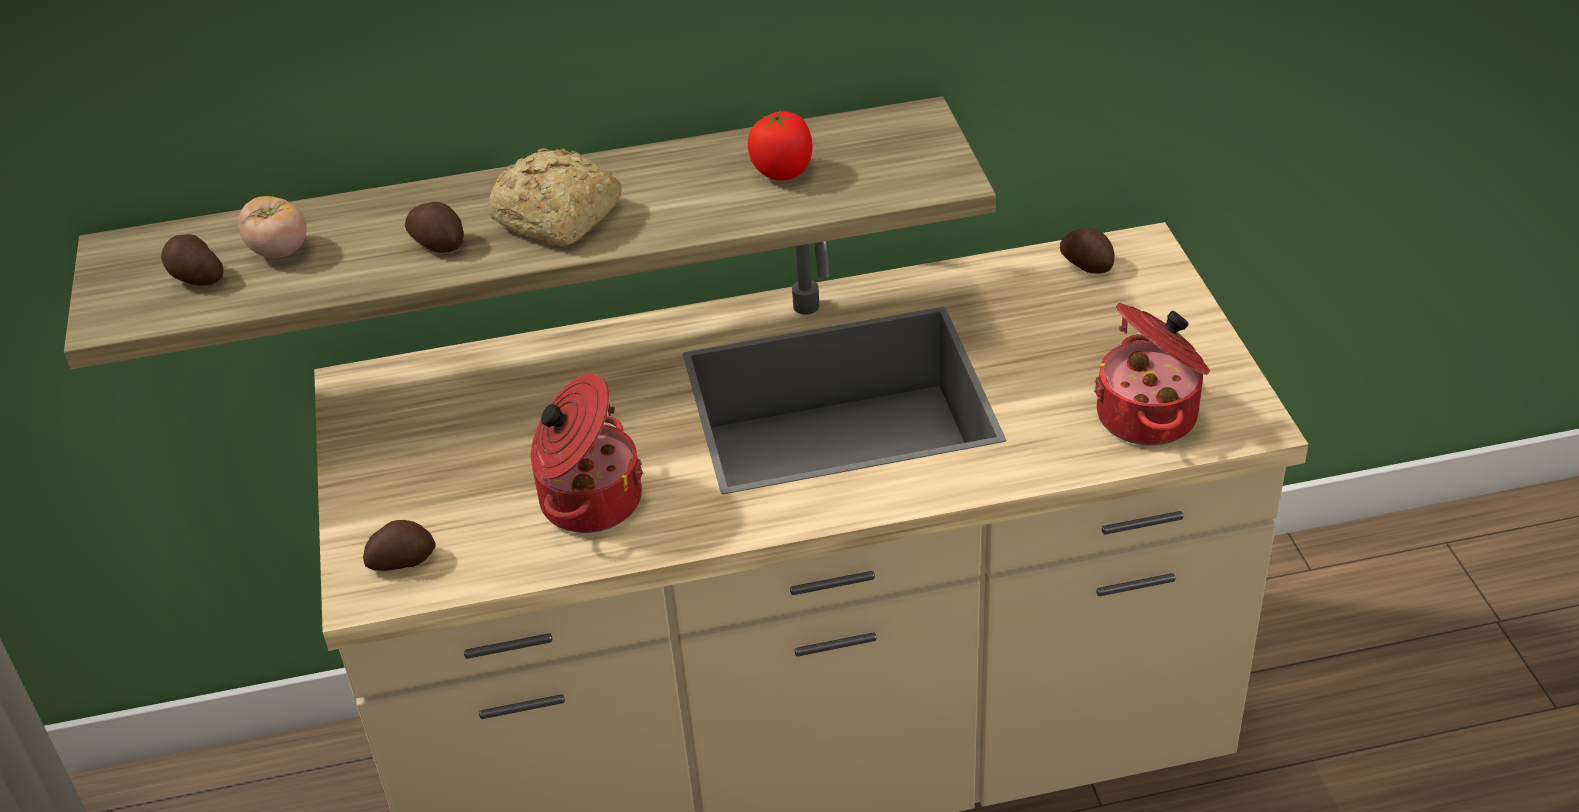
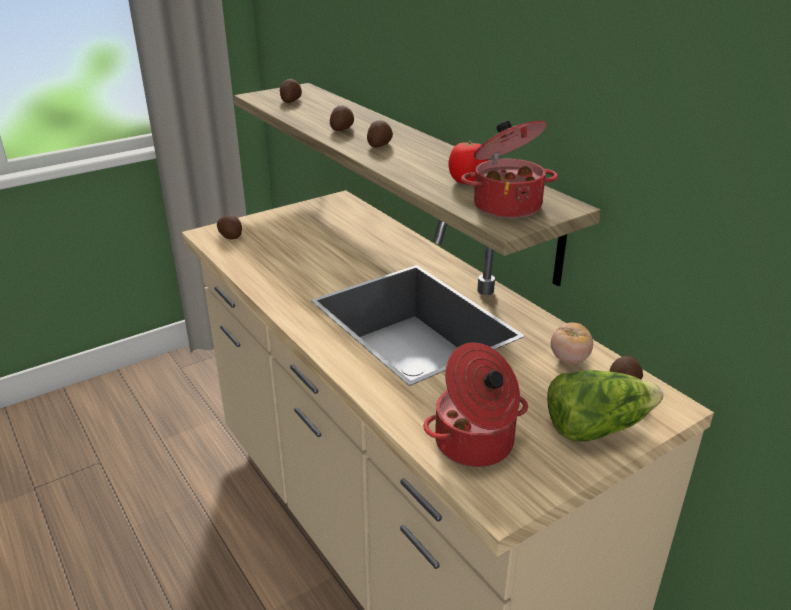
camera: 65 degrees right, 10 degrees down
tomato [238,196,307,258] -> tomato moved to [551,323,593,364]
bread [488,148,622,246] -> potato [367,120,393,147]
cooking pot [531,373,644,533] -> cooking pot moved to [461,120,558,219]
none -> lettuce [547,370,663,442]

